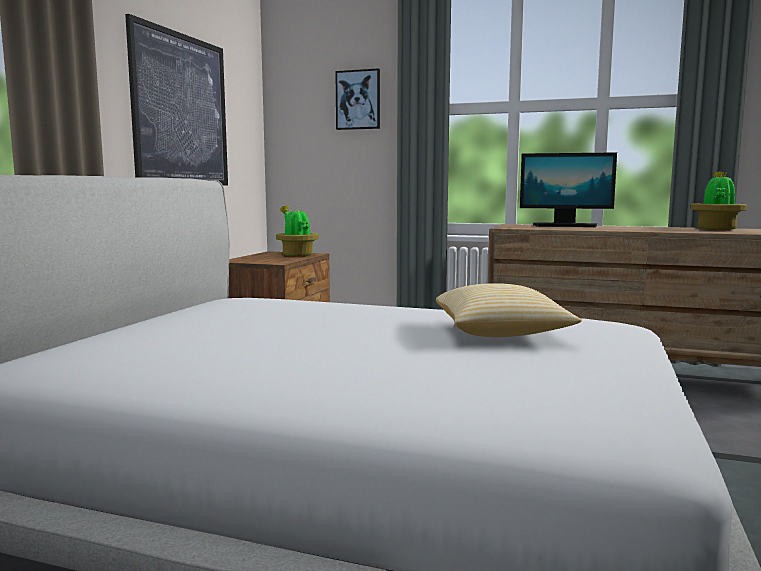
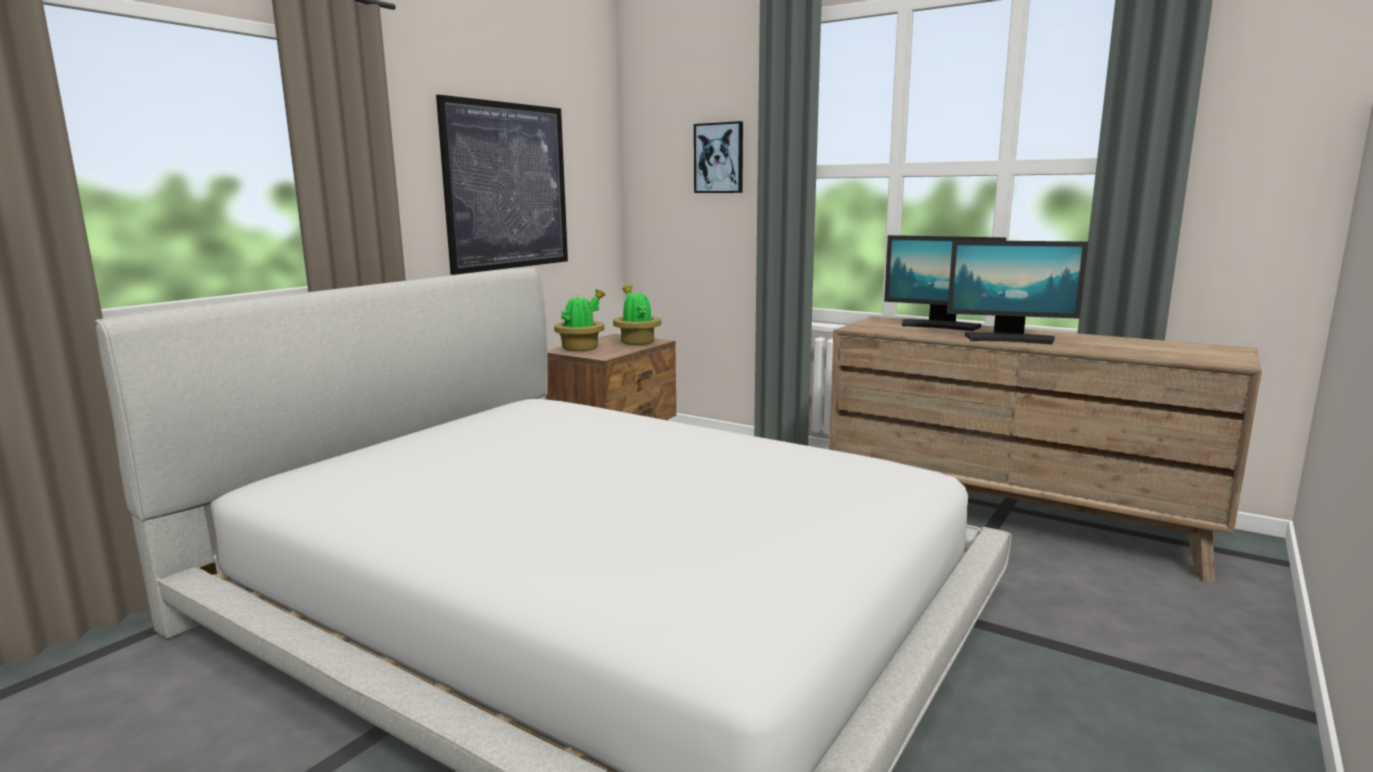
camera: 15 degrees right, 5 degrees up
pillow [436,283,582,337] -> none
potted plant [690,171,748,230] -> potted plant moved to [554,289,606,351]
none -> monitor [947,240,1088,345]

